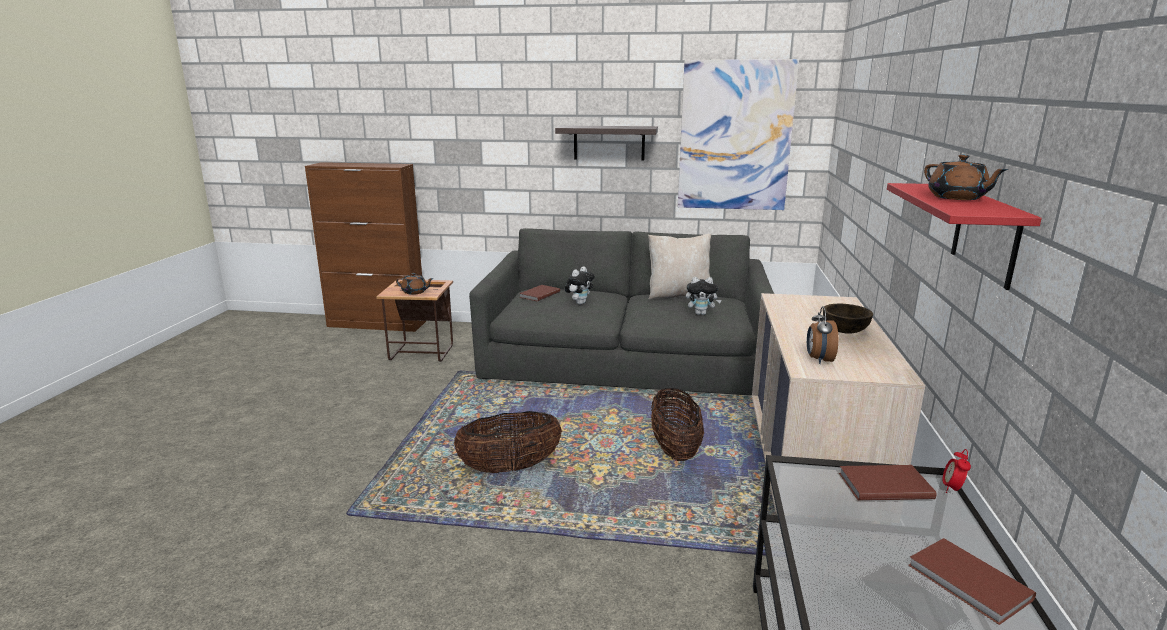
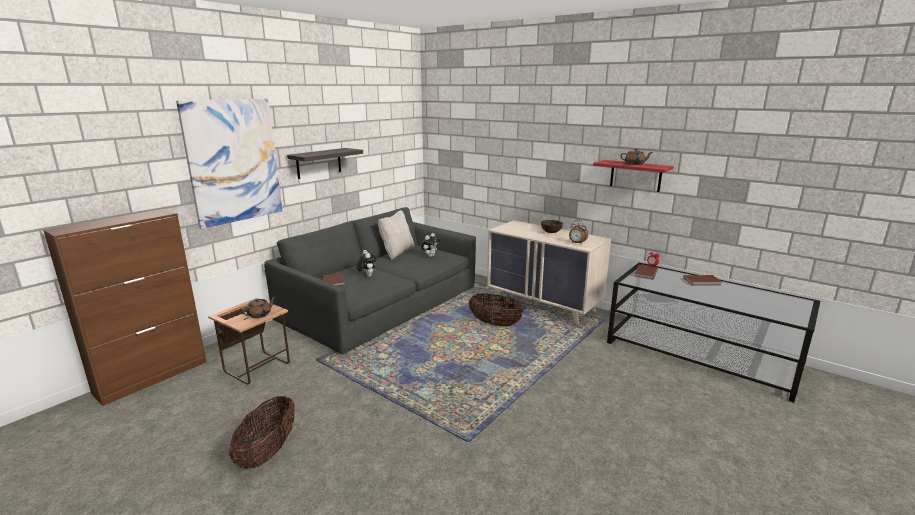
camera: 60 degrees left, 0 degrees up
basket [454,411,562,473] -> basket moved to [229,396,295,469]
picture [678,59,799,210] -> picture moved to [176,99,282,229]

